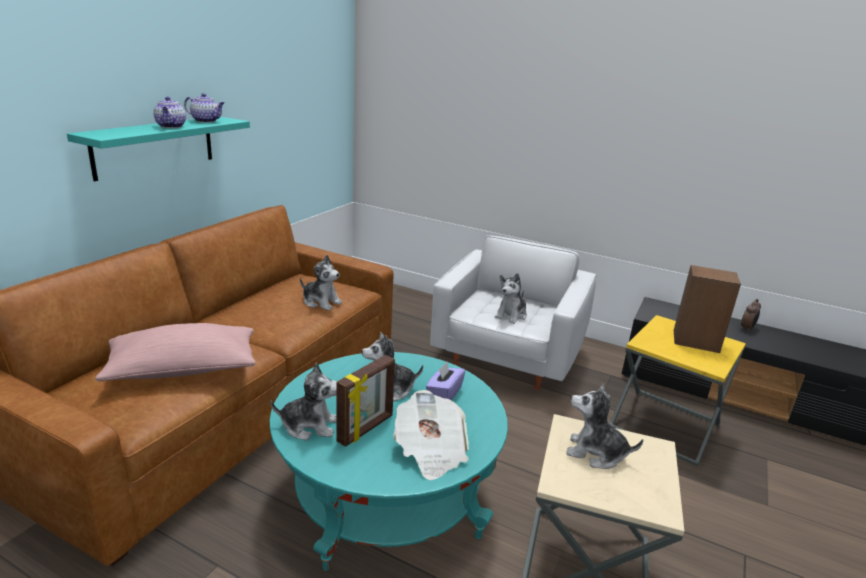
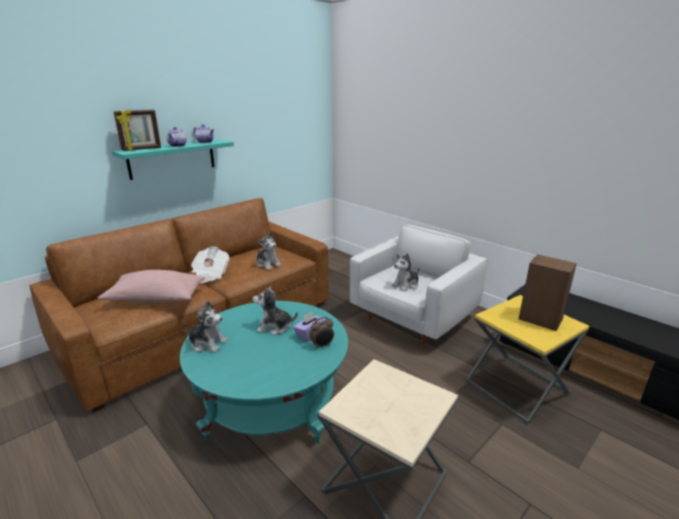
camera: 20 degrees right, 0 degrees up
picture frame [336,355,395,447] -> picture frame moved to [113,110,161,151]
newspaper [394,390,469,480] -> newspaper moved to [191,247,229,283]
plush toy [566,383,644,469] -> none
alarm clock [741,299,761,332] -> alarm clock moved to [310,317,334,349]

